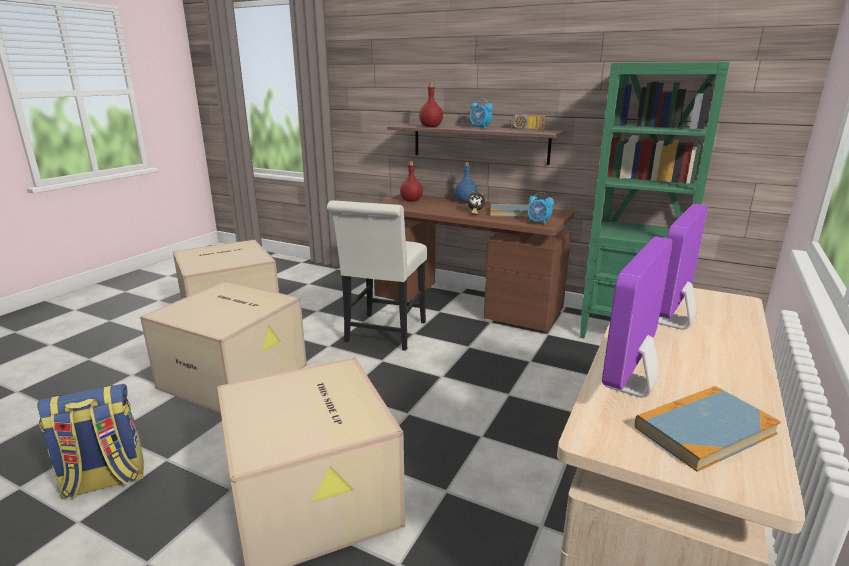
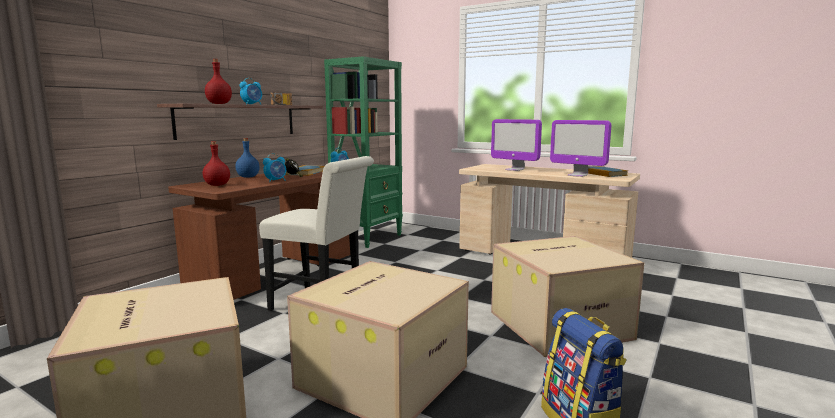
camera: 85 degrees left, 10 degrees down
none -> alarm clock [263,153,286,182]

